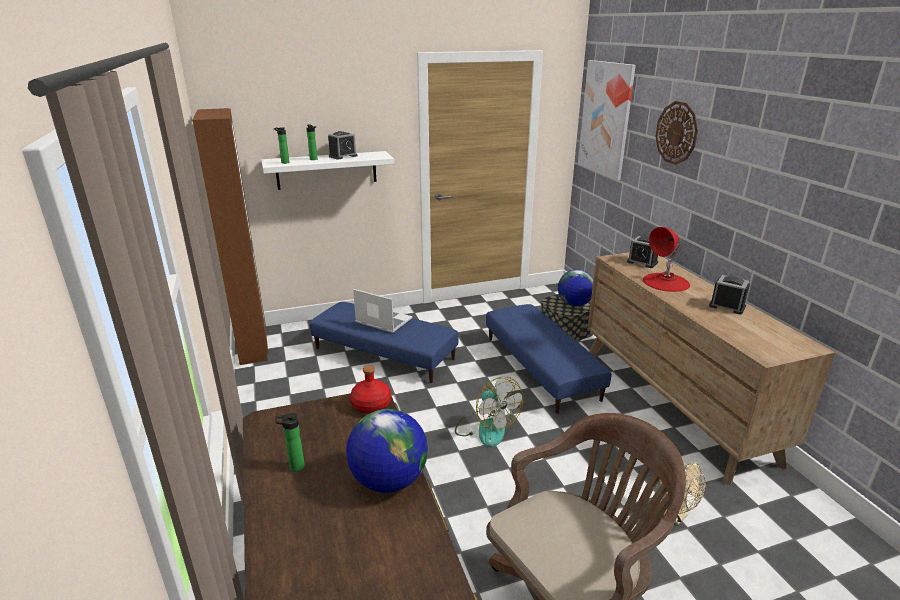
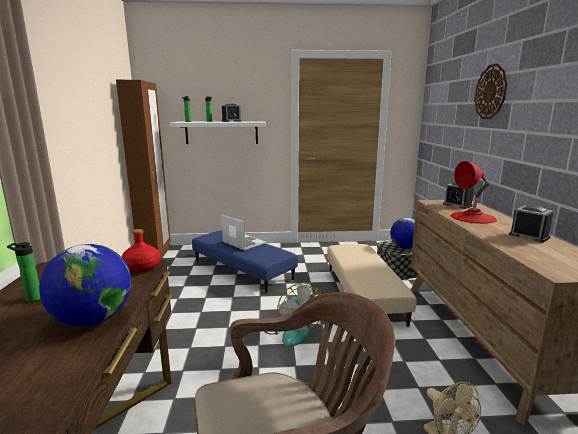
camera: 15 degrees right, 10 degrees down
blue ottoman [486,304,611,413] -> beige ottoman [327,244,417,327]
picture [578,60,636,181] -> none

